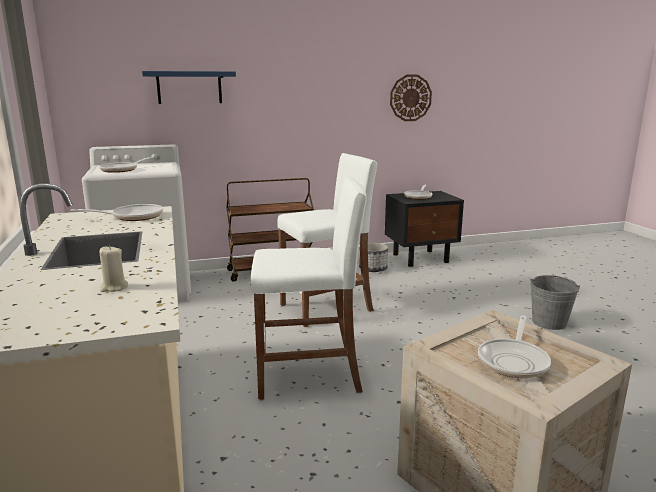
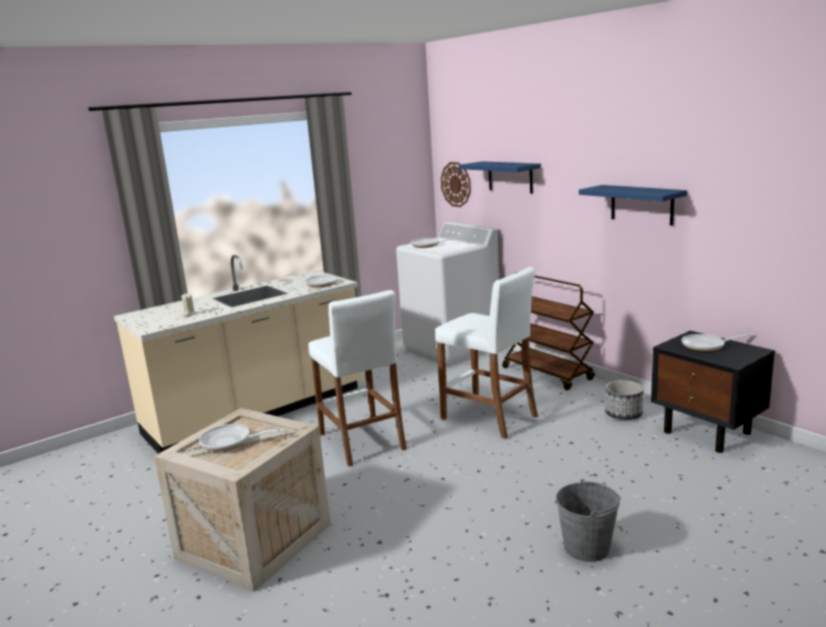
camera: 70 degrees right, 0 degrees up
wall clock [390,75,432,121] -> wall clock moved to [441,162,471,207]
none -> blue shelf [579,185,687,226]

